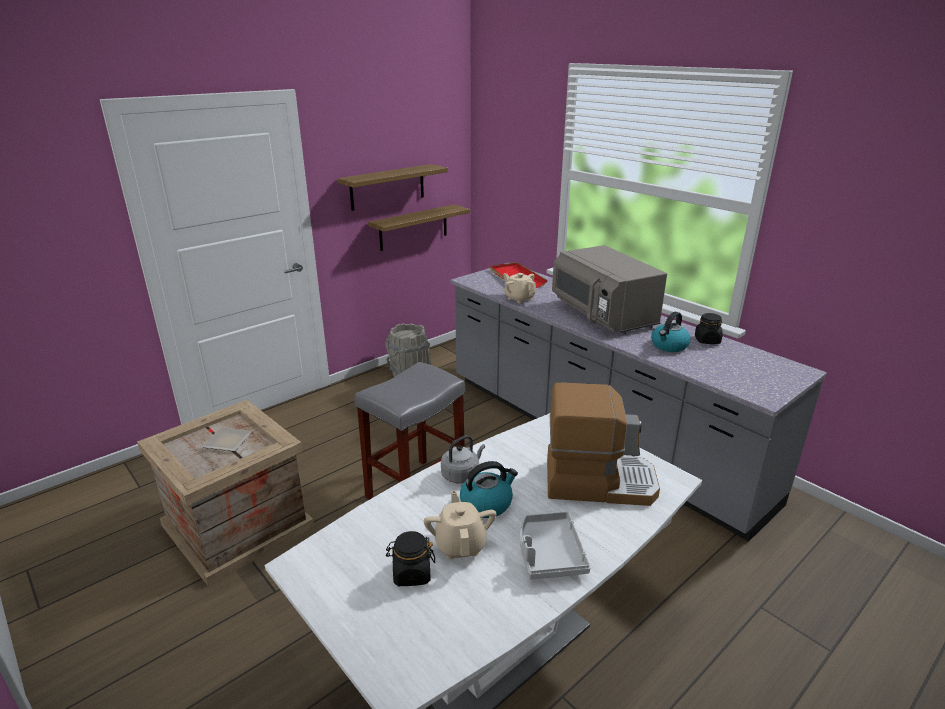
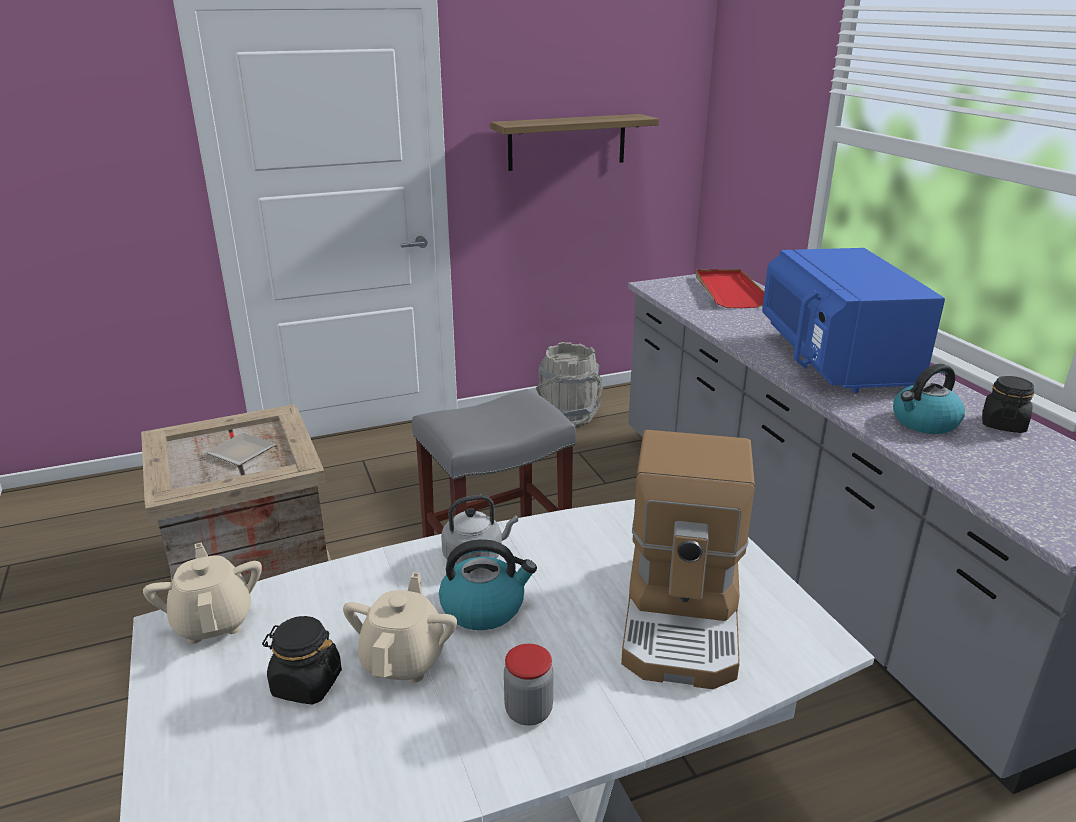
camera: 20 degrees right, 0 degrees up
shelf [368,204,470,251] -> none
beige teapot [503,273,537,303] -> beige teapot moved to [143,542,262,644]
grey tray [520,512,591,579] -> jar [504,644,554,726]
coffee machine [547,383,660,506] -> coffee machine turned 75 degrees clockwise [621,430,755,689]
grey microwave [552,245,667,334] -> blue microwave [762,248,945,393]

